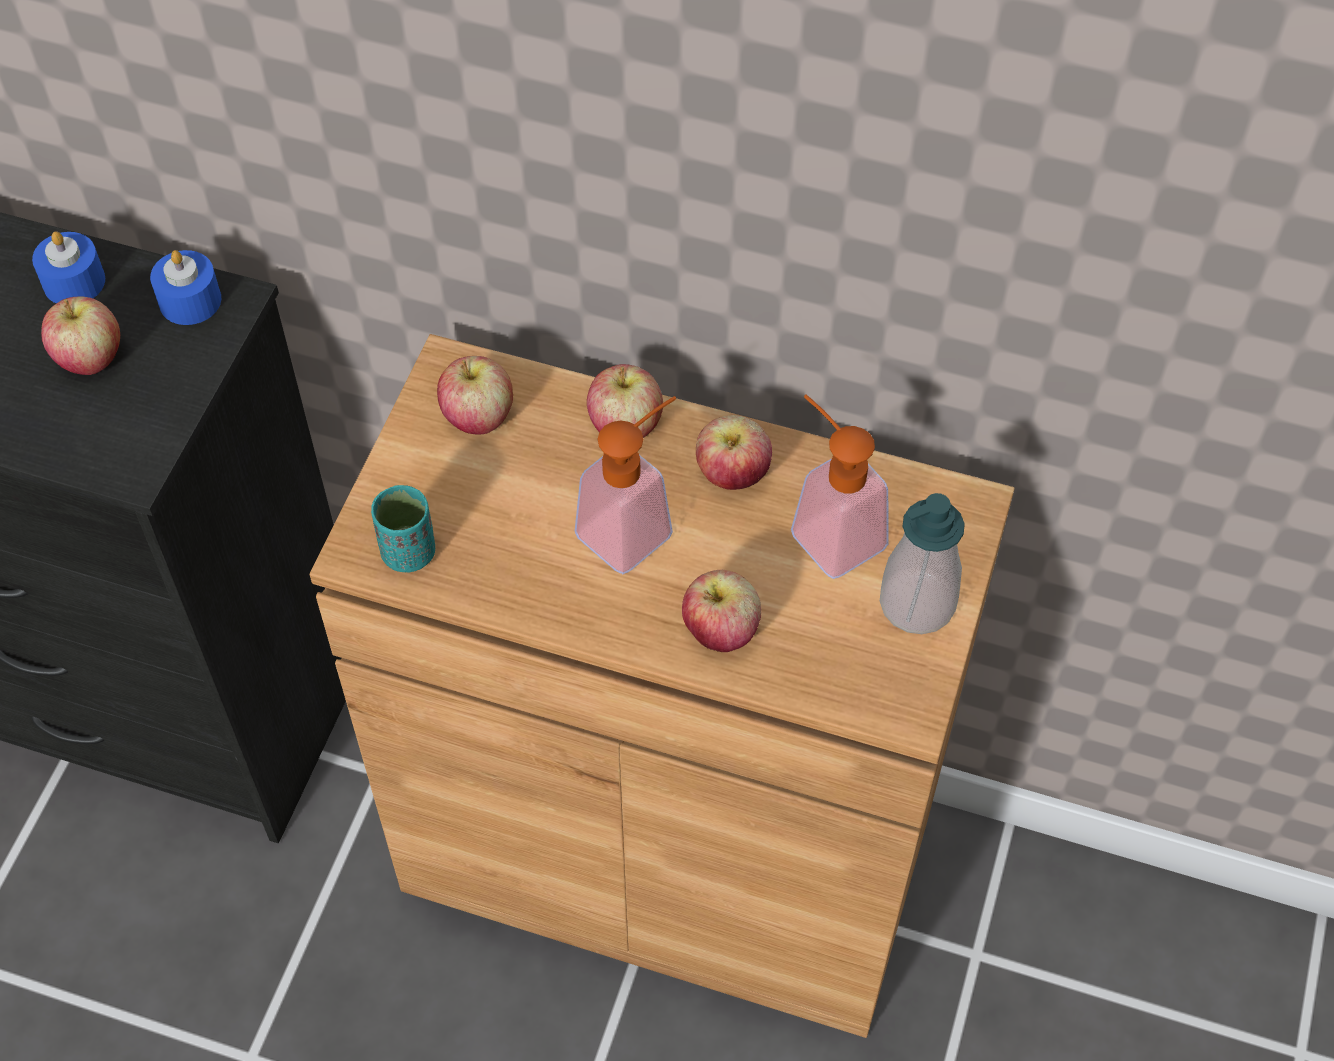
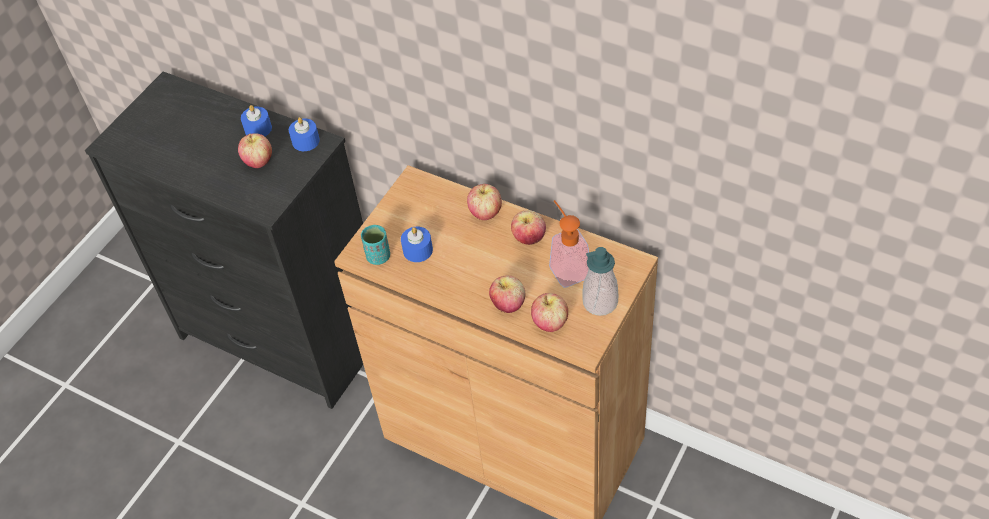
camera: 15 degrees right, 5 degrees down
apple [437,356,513,435] -> apple moved to [531,293,568,332]
soap dispenser [574,396,676,574] -> none
none -> blue candle [401,227,433,262]

